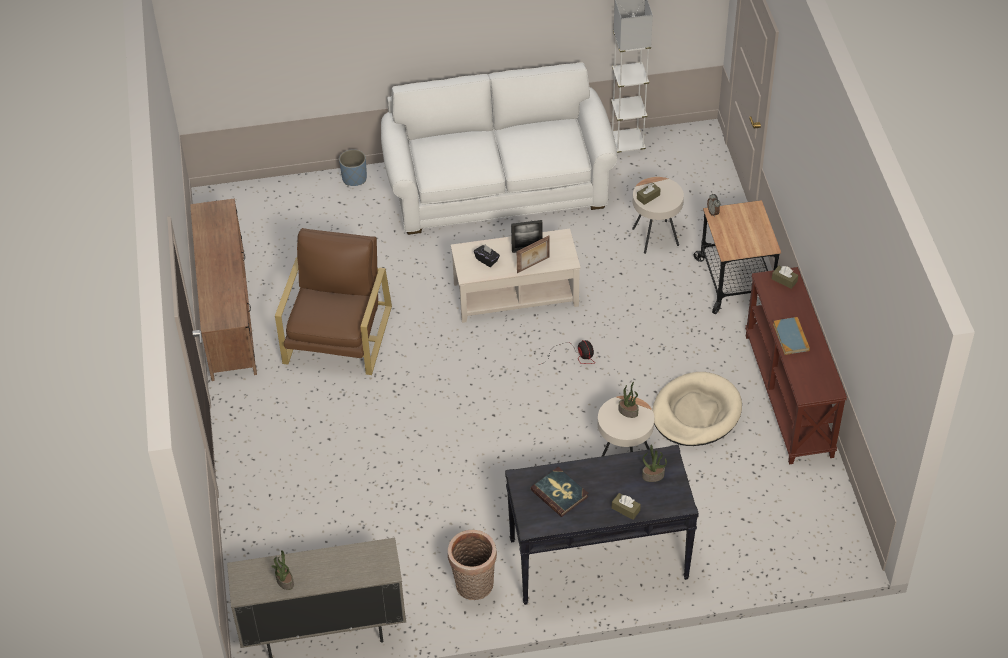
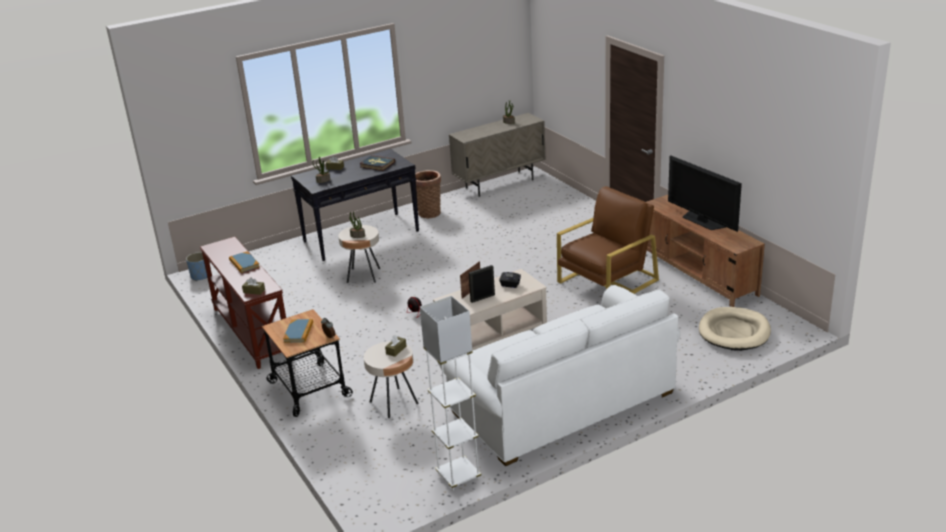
camera: 160 degrees right, 20 degrees down
brown armchair [275,228,392,375] -> brown armchair turned 120 degrees counterclockwise [557,186,659,294]
blue planter [339,149,367,186] -> blue planter moved to [186,252,207,281]
beige dog bed [652,372,742,446] -> beige dog bed moved to [699,307,771,351]
none -> book [283,319,313,343]
none -> television [668,155,742,232]

